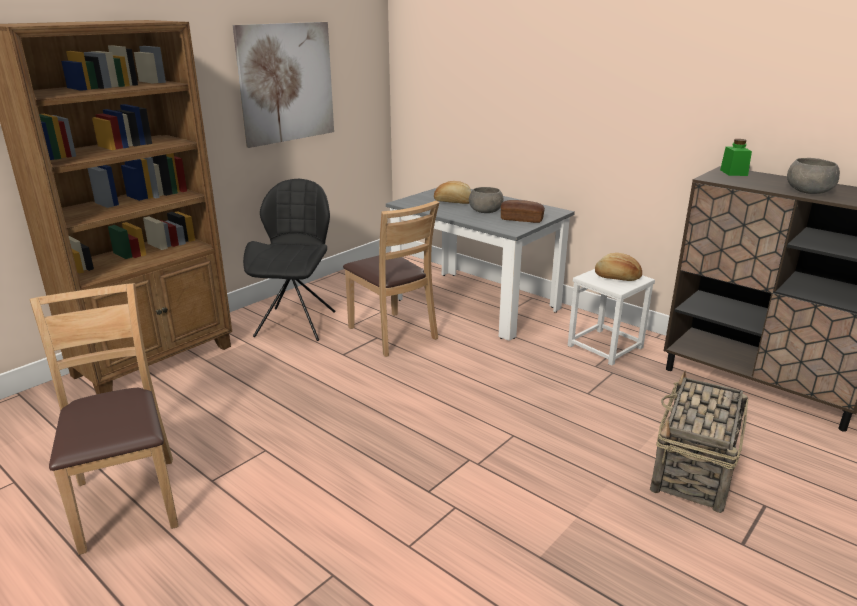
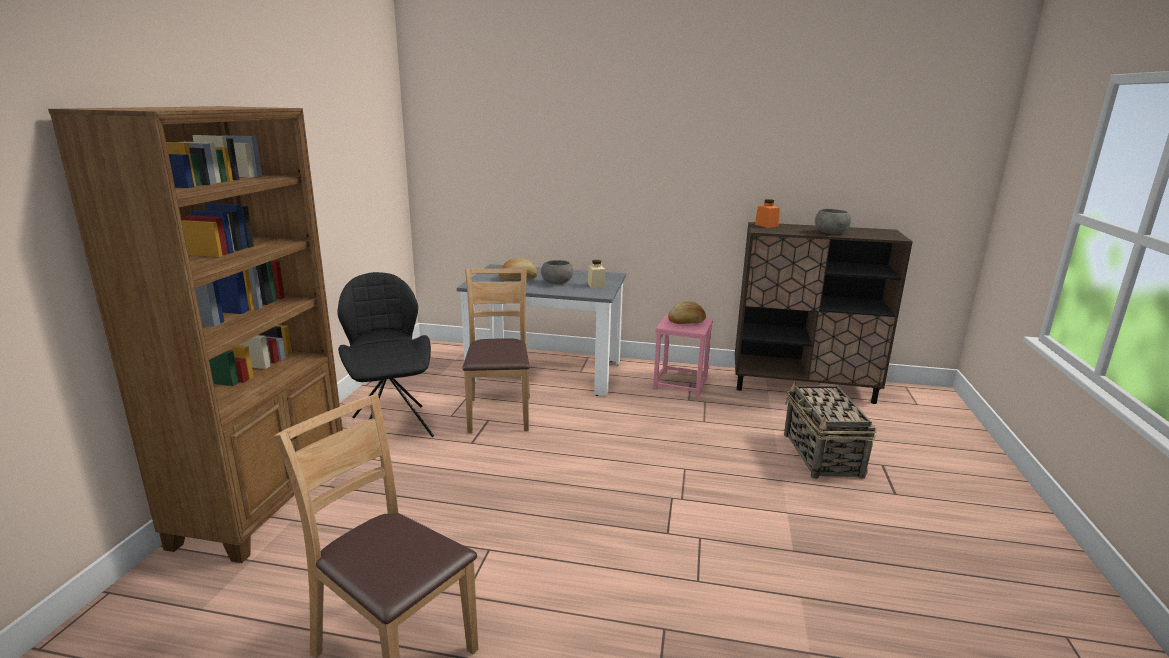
camera: 30 degrees left, 5 degrees down
picture [233,22,334,148] -> none
brown chair [343,201,440,357] -> brown chair turned 120 degrees counterclockwise [462,268,530,434]
bread [501,200,545,223] -> beige jar [587,260,605,288]
white stool [568,269,655,366] -> pink stool [653,313,713,397]
green jar [720,139,752,176] -> orange jar [755,199,780,228]

